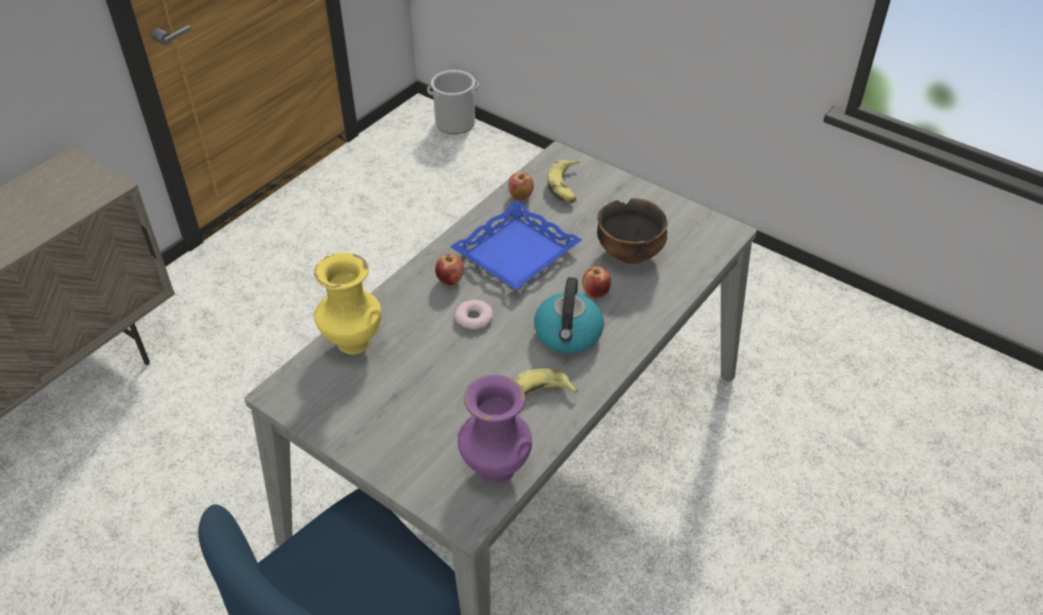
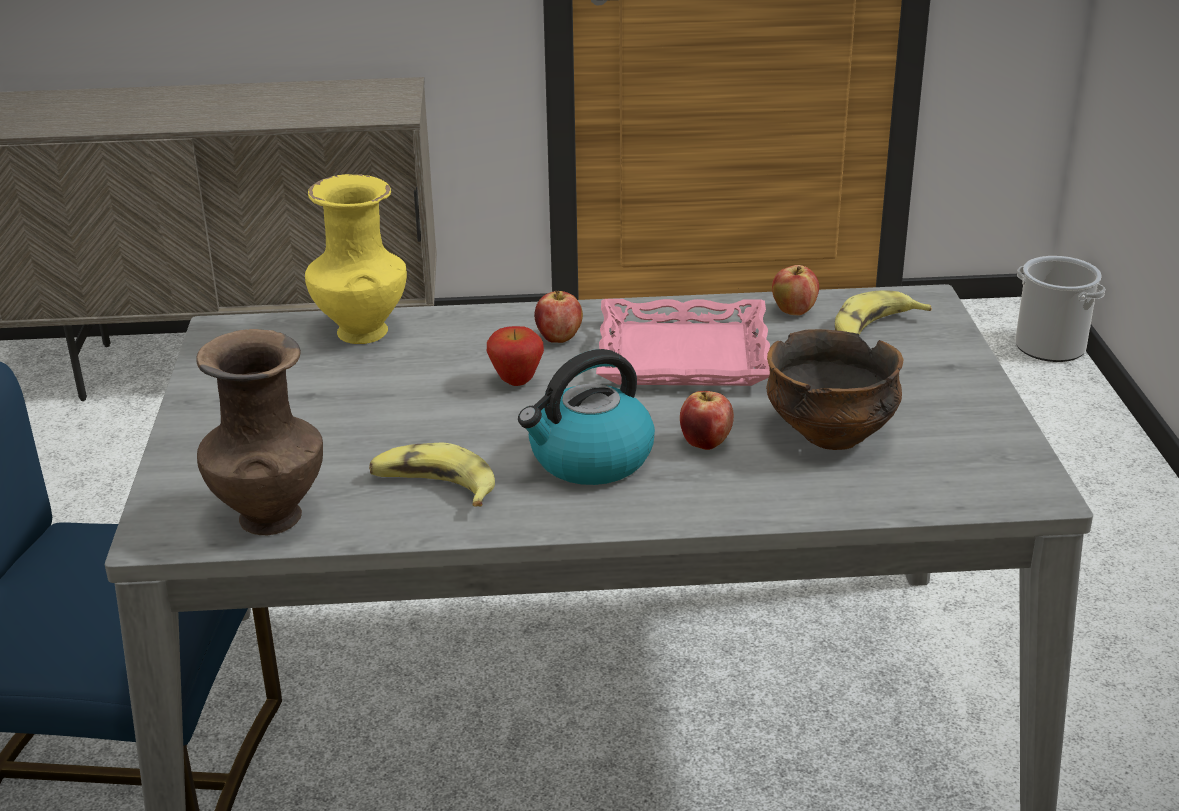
camera: 50 degrees right, 15 degrees down
blue tray [450,201,582,290] -> pink tray [596,299,770,386]
donut [454,300,493,330] -> apple [487,326,544,386]
purple vase [458,375,532,484] -> brown vase [196,329,323,535]

